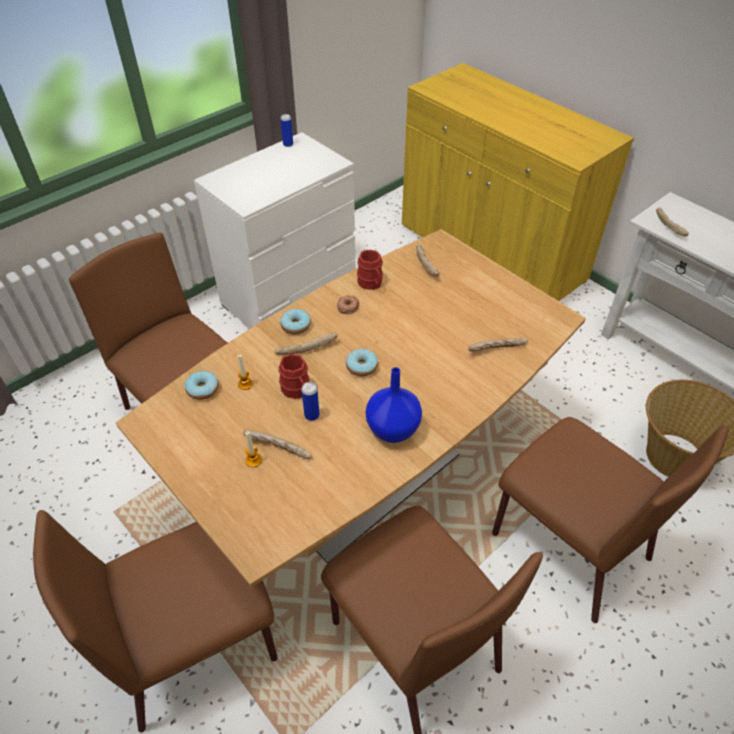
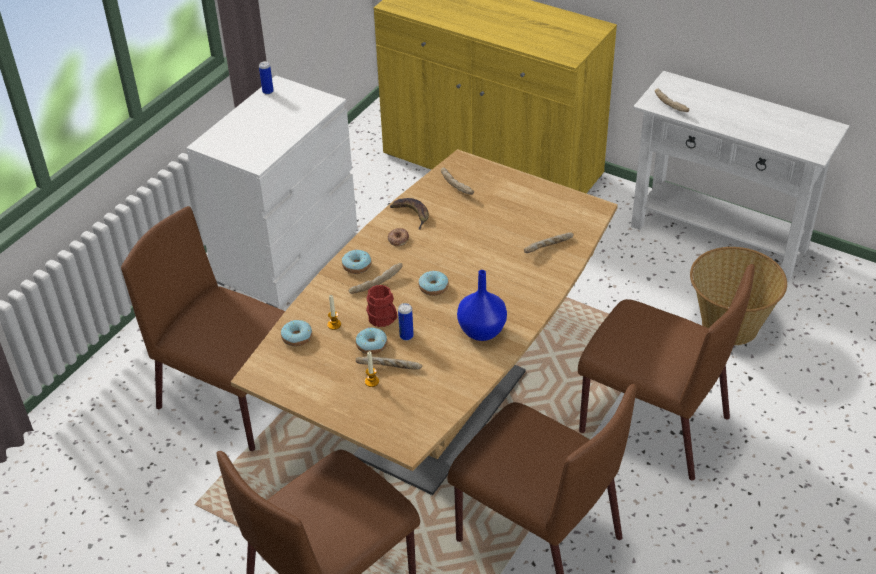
camera: 15 degrees left, 5 degrees down
red mug [357,250,383,290] -> banana [390,198,429,230]
none -> donut [356,328,387,354]

